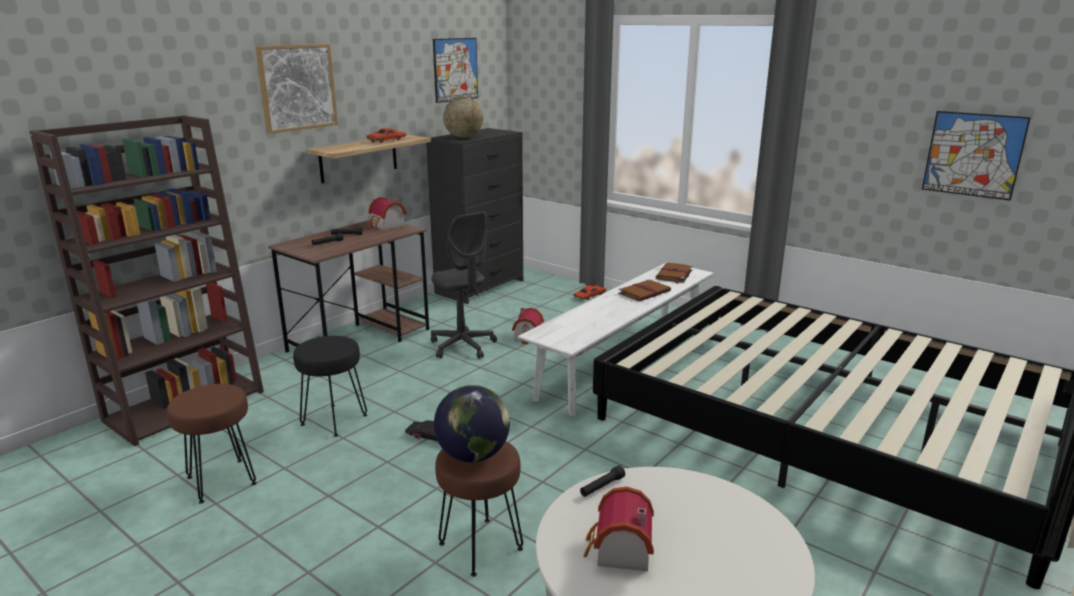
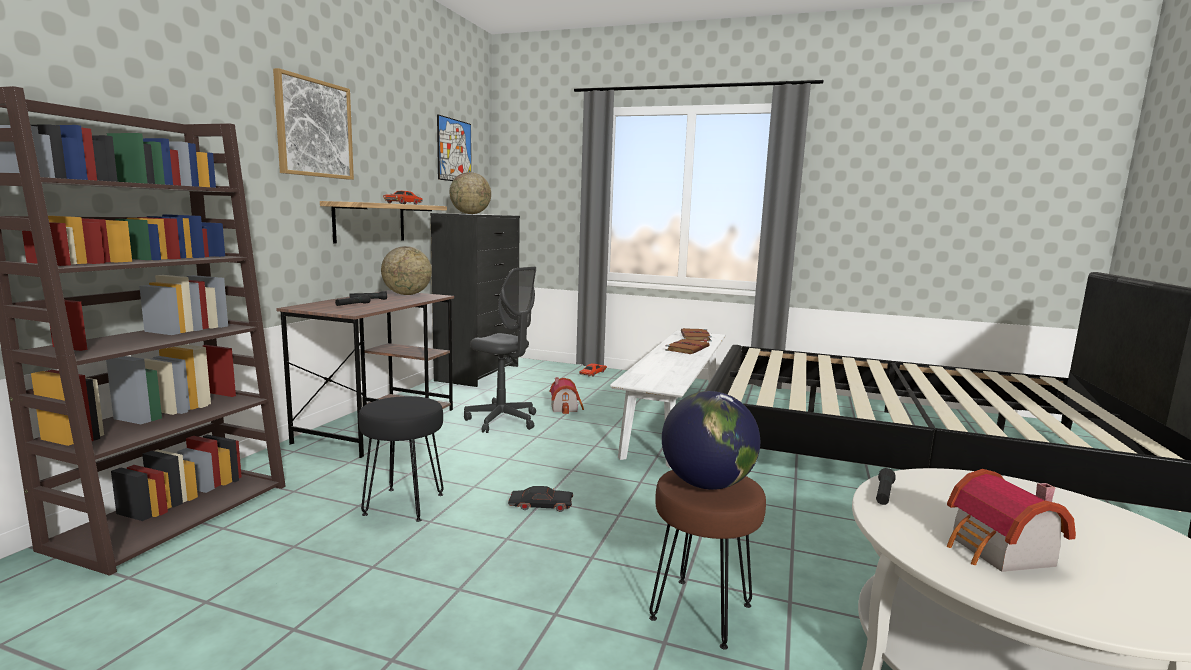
camera: 20 degrees left, 10 degrees down
brown stool [167,384,257,504] -> none
toy house [368,197,407,230] -> globe [381,246,432,295]
picture [922,111,1031,201] -> none

